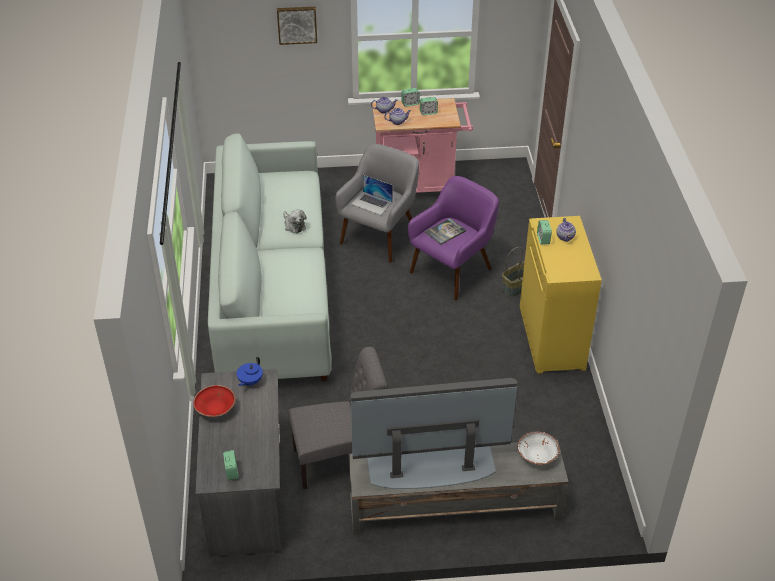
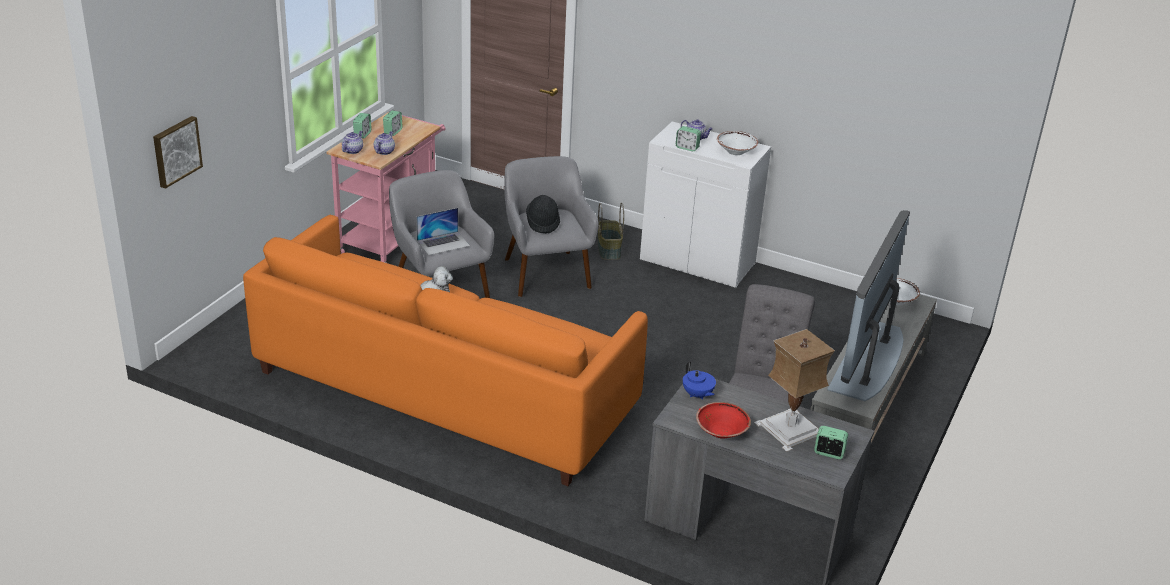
camera: 60 degrees left, 10 degrees down
white sofa [208,133,332,381] -> orange sofa [243,215,648,486]
picture [277,7,317,45] -> picture moved to [153,116,203,189]
purple armchair [408,176,499,300] -> grey armchair [504,156,599,297]
book [425,218,466,245] -> black hat [526,195,560,233]
yellow cabinet [520,216,602,374] -> white cabinet [640,122,771,289]
none -> white bowl [717,131,758,155]
none -> table lamp [754,329,835,452]

